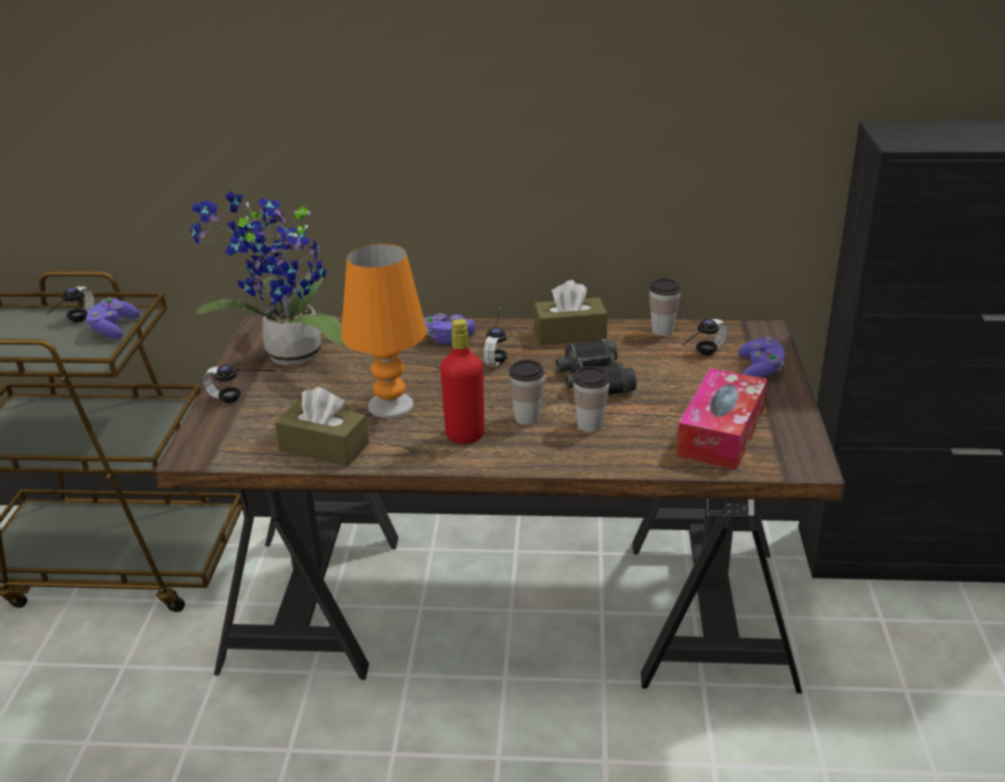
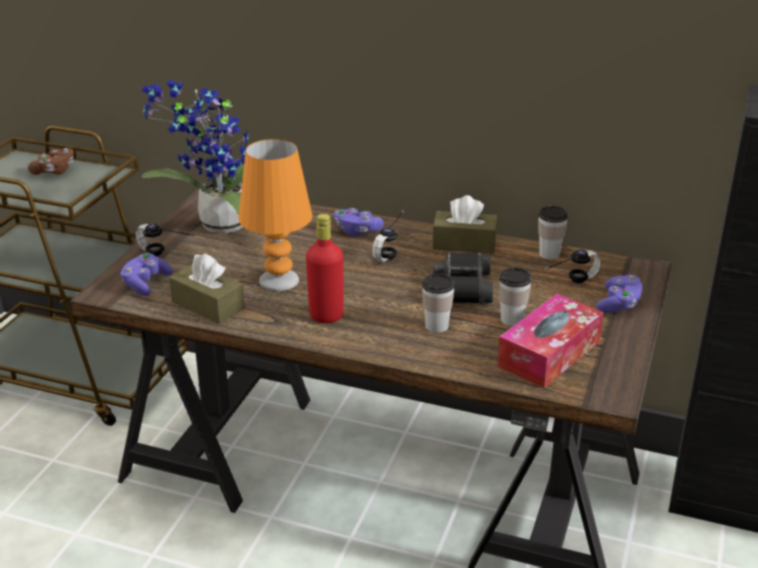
camera: 15 degrees right, 0 degrees up
headphones [45,286,94,322] -> brown game controller [28,148,74,175]
purple game controller [86,298,140,339] -> purple game controller moved to [121,253,173,296]
cup [509,360,544,425] -> cup moved to [499,267,532,326]

